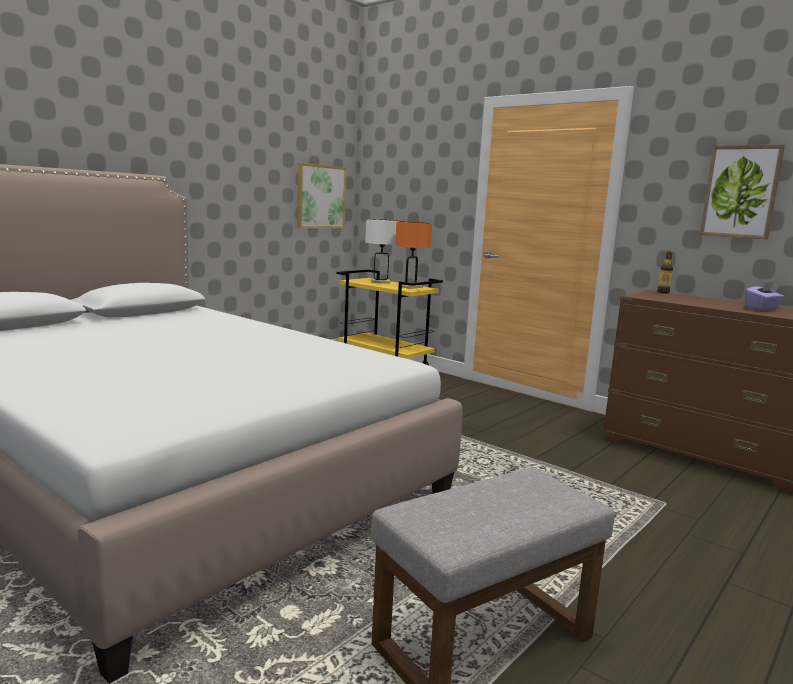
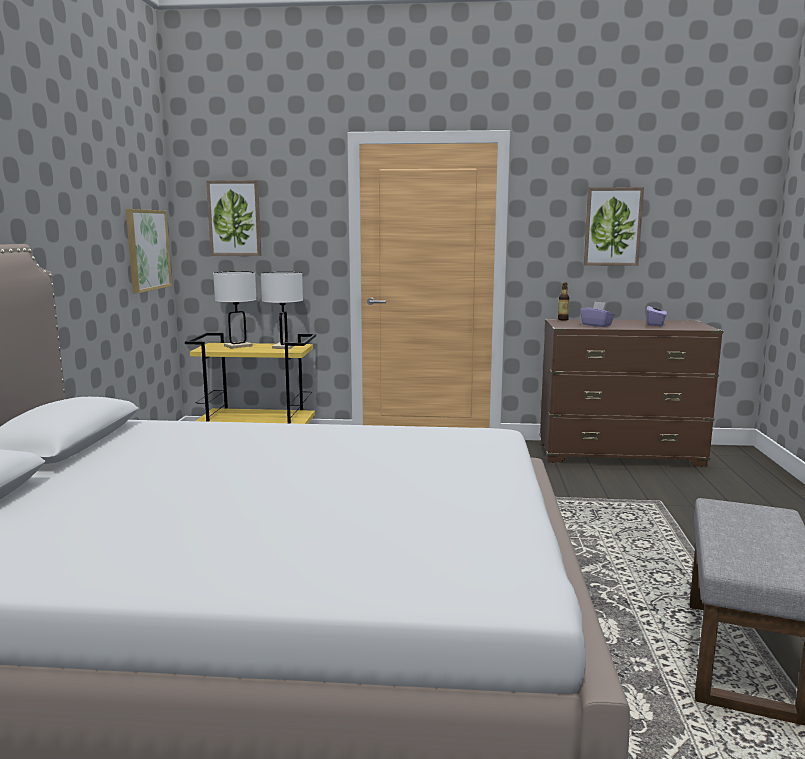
camera: 35 degrees left, 0 degrees up
orange table lamp [395,221,432,289] -> white table lamp [261,272,303,349]
none -> picture [206,180,261,256]
none -> purple tissue box [580,302,615,327]

